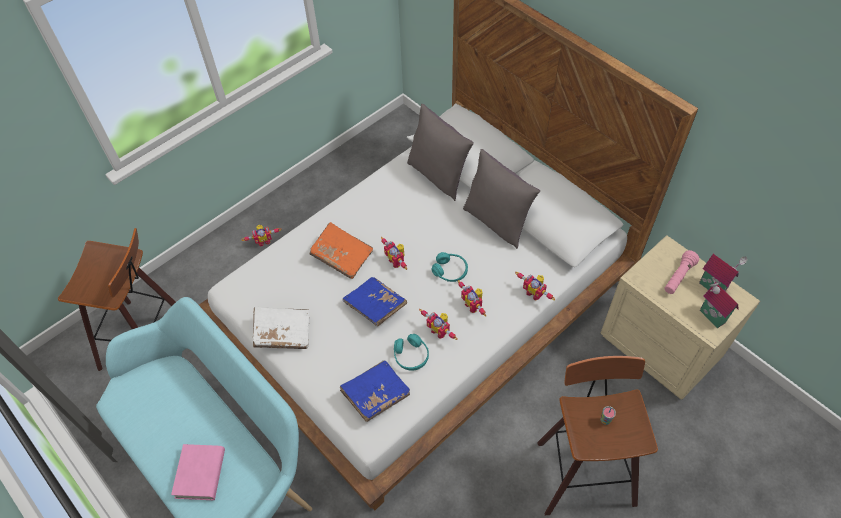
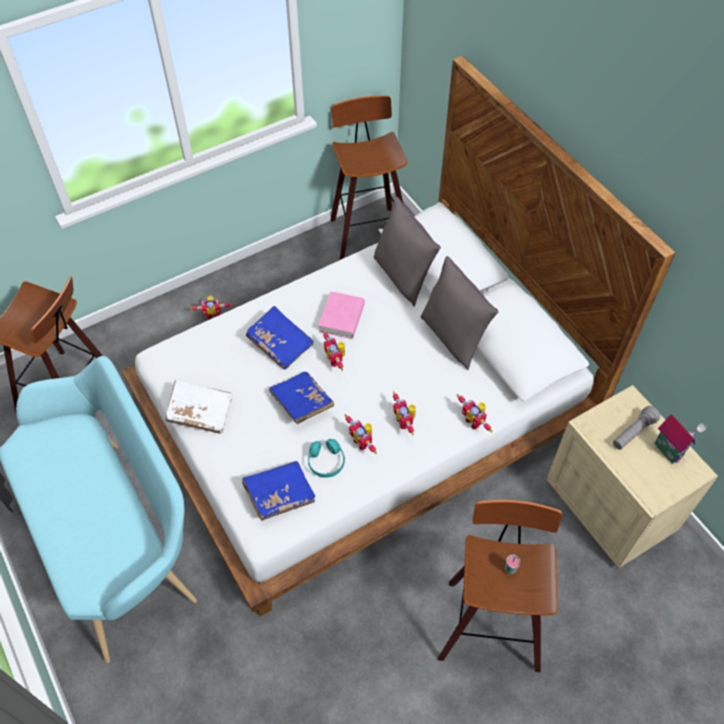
camera: 10 degrees right, 0 degrees up
pink book [171,444,225,500] -> pink book moved to [318,291,365,339]
orange book [309,222,373,279] -> blue book [246,306,314,370]
turquoise headphones [432,252,468,282] -> none
pink flashlight [664,250,699,294] -> grey flashlight [613,406,660,450]
toy house [700,279,739,328] -> none
none -> stool [331,96,408,260]

